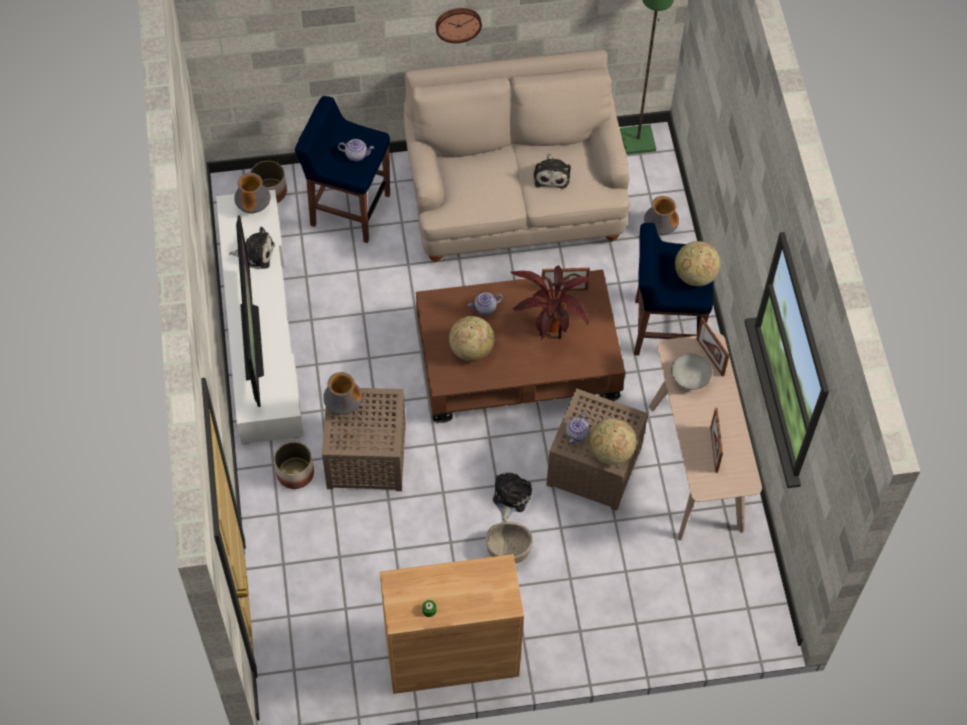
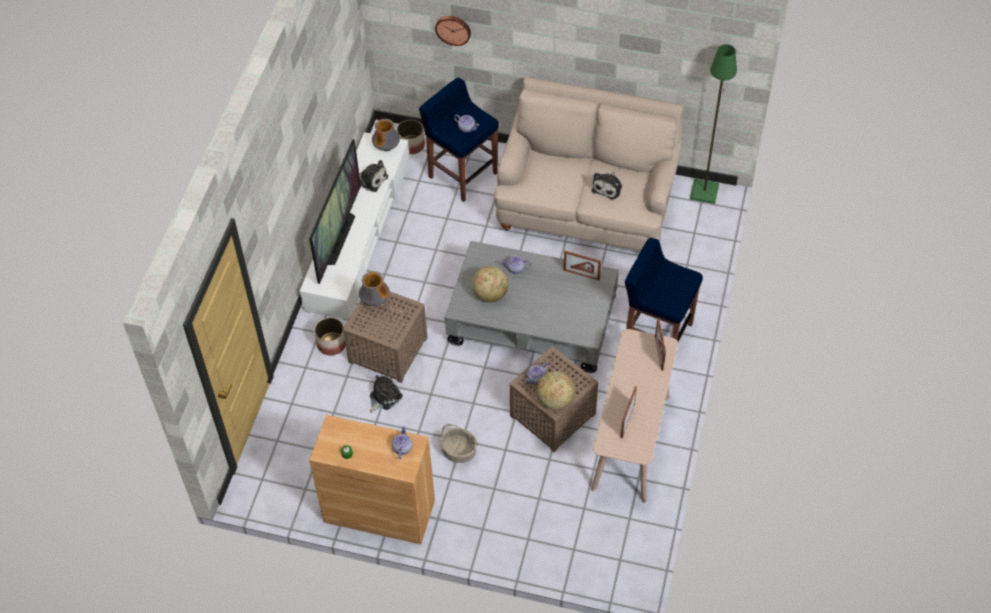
camera: 25 degrees right, 5 degrees down
brown coffee table [416,270,625,423] -> grey coffee table [445,241,619,373]
wall clock [436,8,482,43] -> wall clock moved to [435,16,471,46]
plush toy [493,472,532,522] -> plush toy moved to [370,375,403,413]
potted plant [510,265,593,340] -> none
vase [644,196,679,235] -> none
grey bowl [671,353,712,390] -> none
globe [675,241,721,286] -> none
none -> teapot [392,426,412,459]

